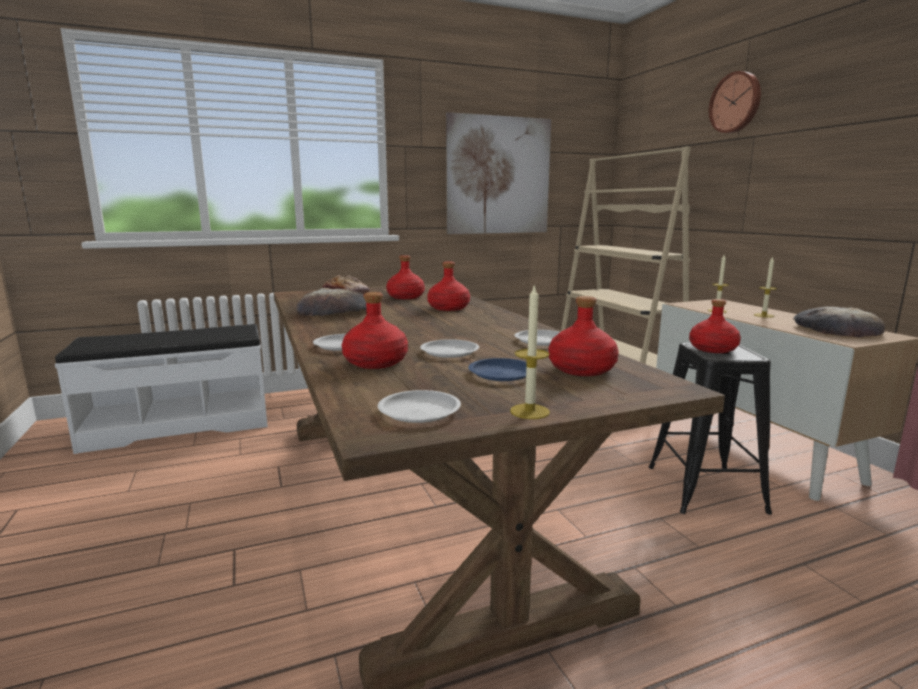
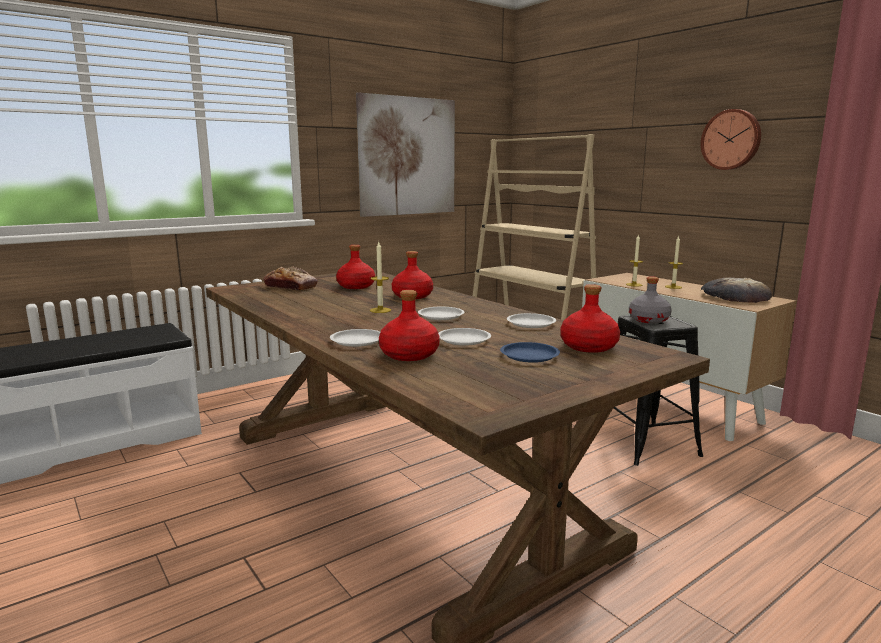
camera: 15 degrees left, 0 degrees up
bread [296,288,367,316] -> none
white plate [378,390,461,423] -> white plate moved to [418,307,465,320]
candle [510,284,550,419] -> candle moved to [370,242,391,313]
red bottle [689,299,741,353] -> grey bottle [629,276,672,324]
wall clock [709,71,761,133] -> wall clock moved to [700,109,761,170]

